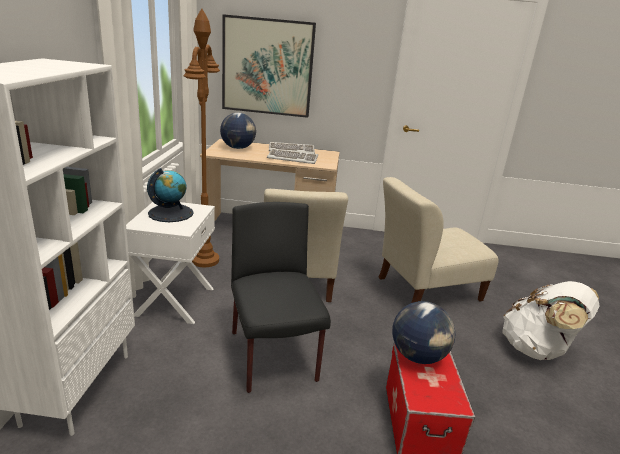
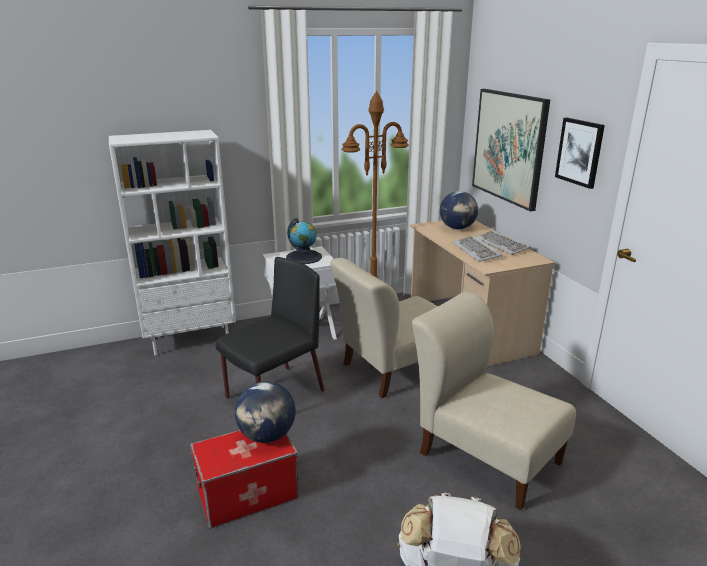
camera: 65 degrees right, 0 degrees up
none -> picture [555,118,605,189]

